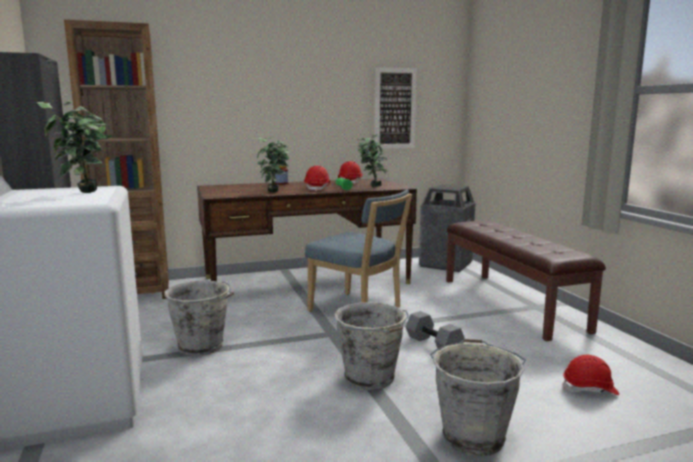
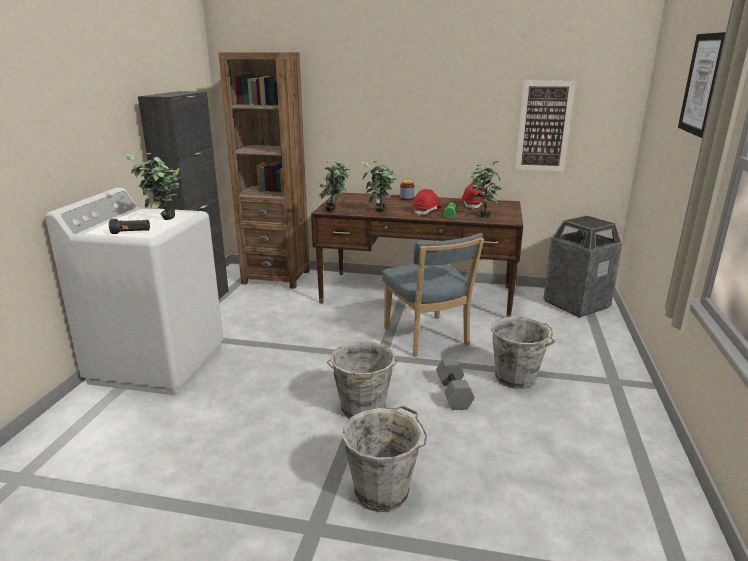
camera: 30 degrees right, 10 degrees up
grey bucket [164,280,234,356] -> grey bucket moved to [491,317,555,389]
brown bench [446,221,606,341] -> none
red hard hat [563,355,619,395] -> none
none -> black flashlight [109,219,150,234]
none -> potted plant [318,160,350,211]
none -> picture [678,32,726,138]

